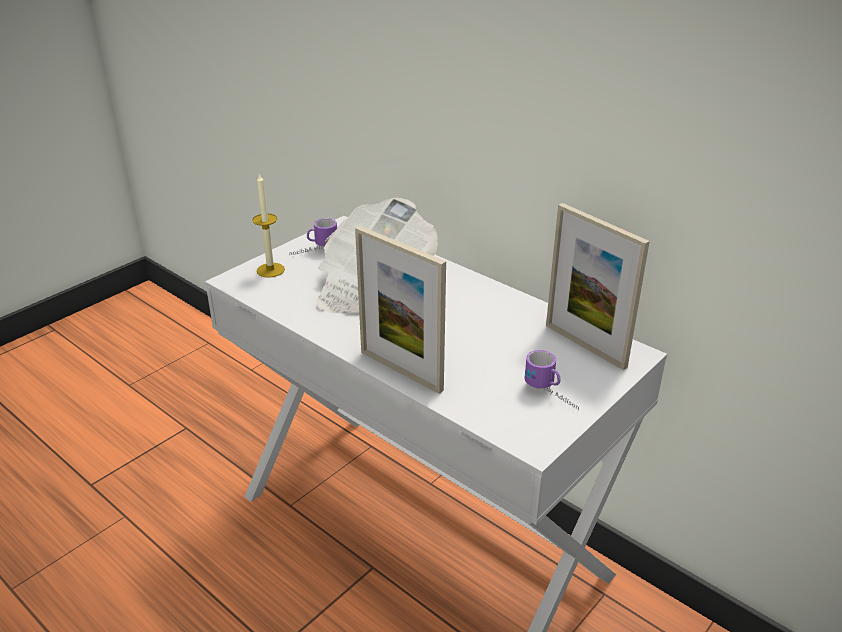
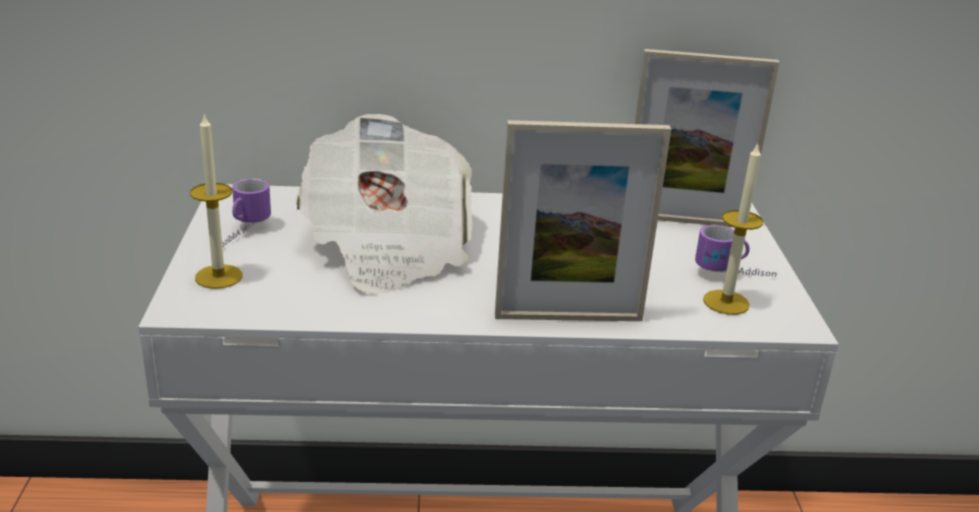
camera: 45 degrees left, 5 degrees down
none -> candle [703,143,763,315]

